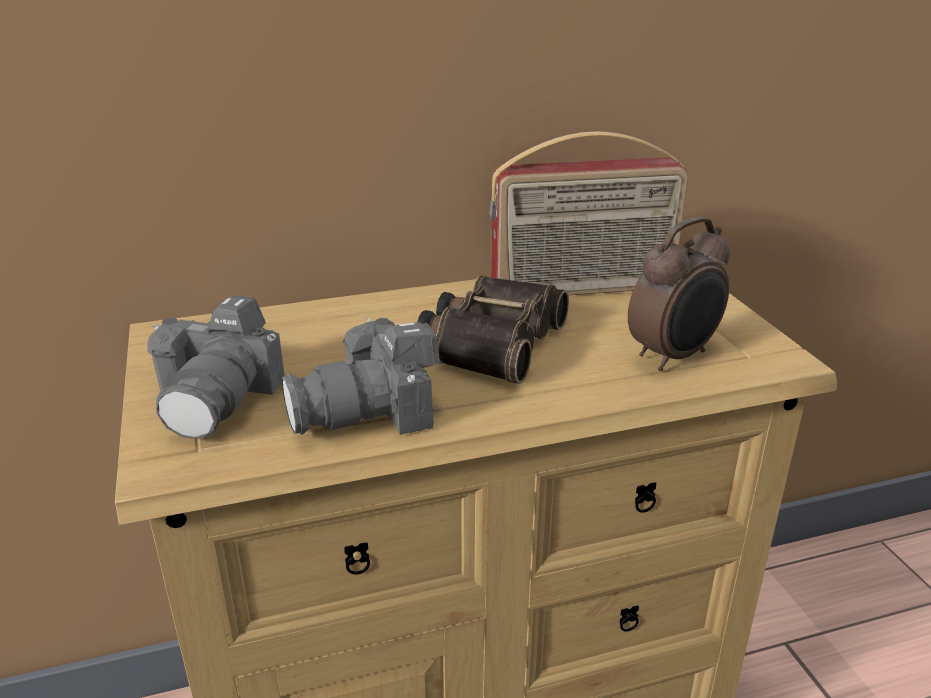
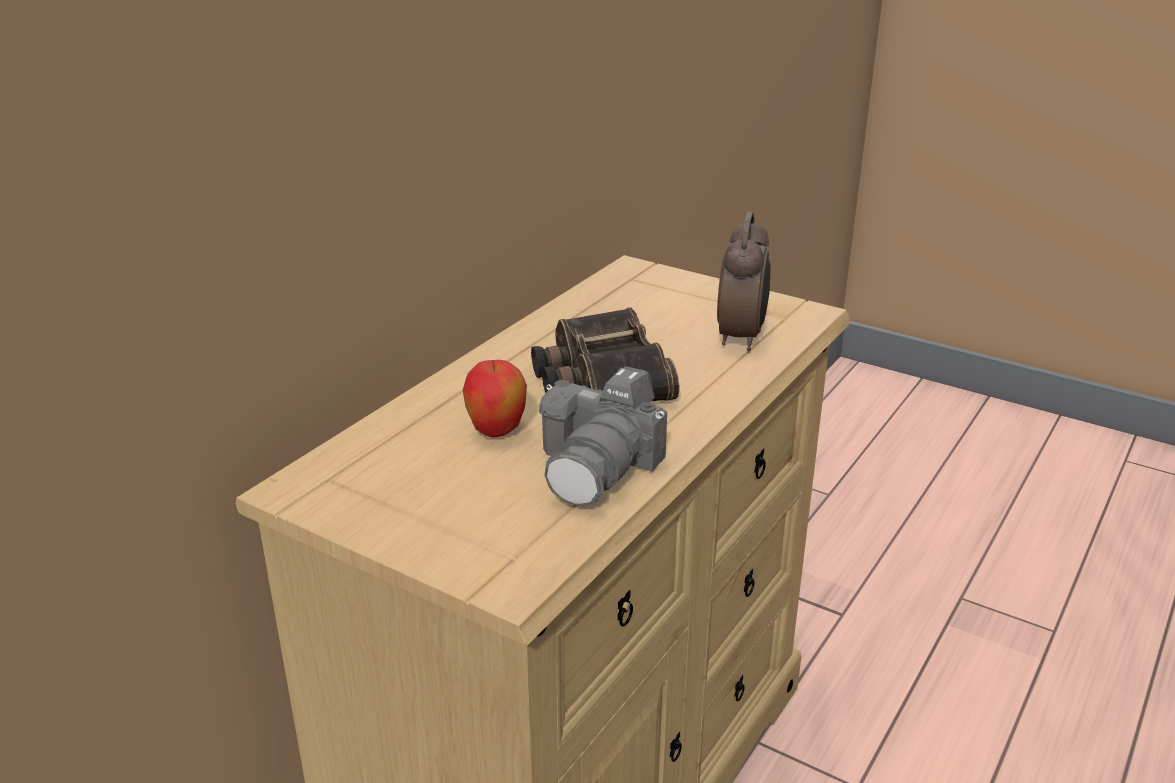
camera: 40 degrees left, 0 degrees up
camera [147,296,285,438] -> none
radio [490,131,688,295] -> none
none -> apple [463,360,527,437]

